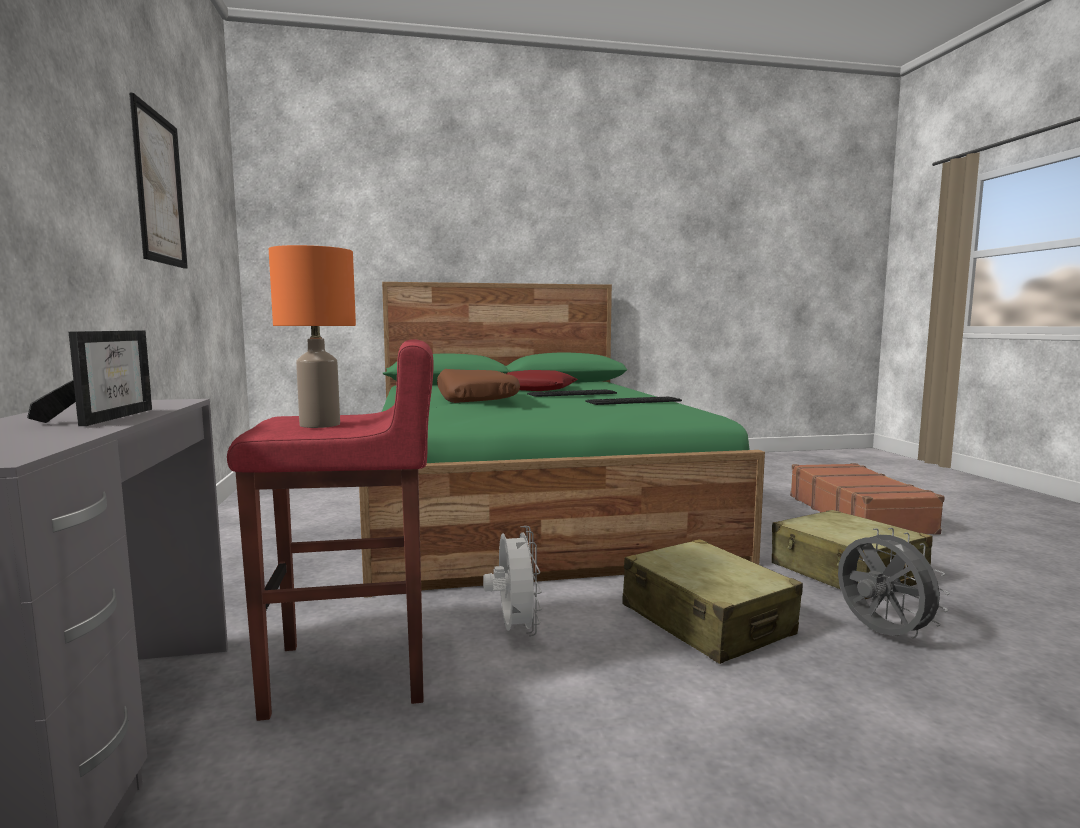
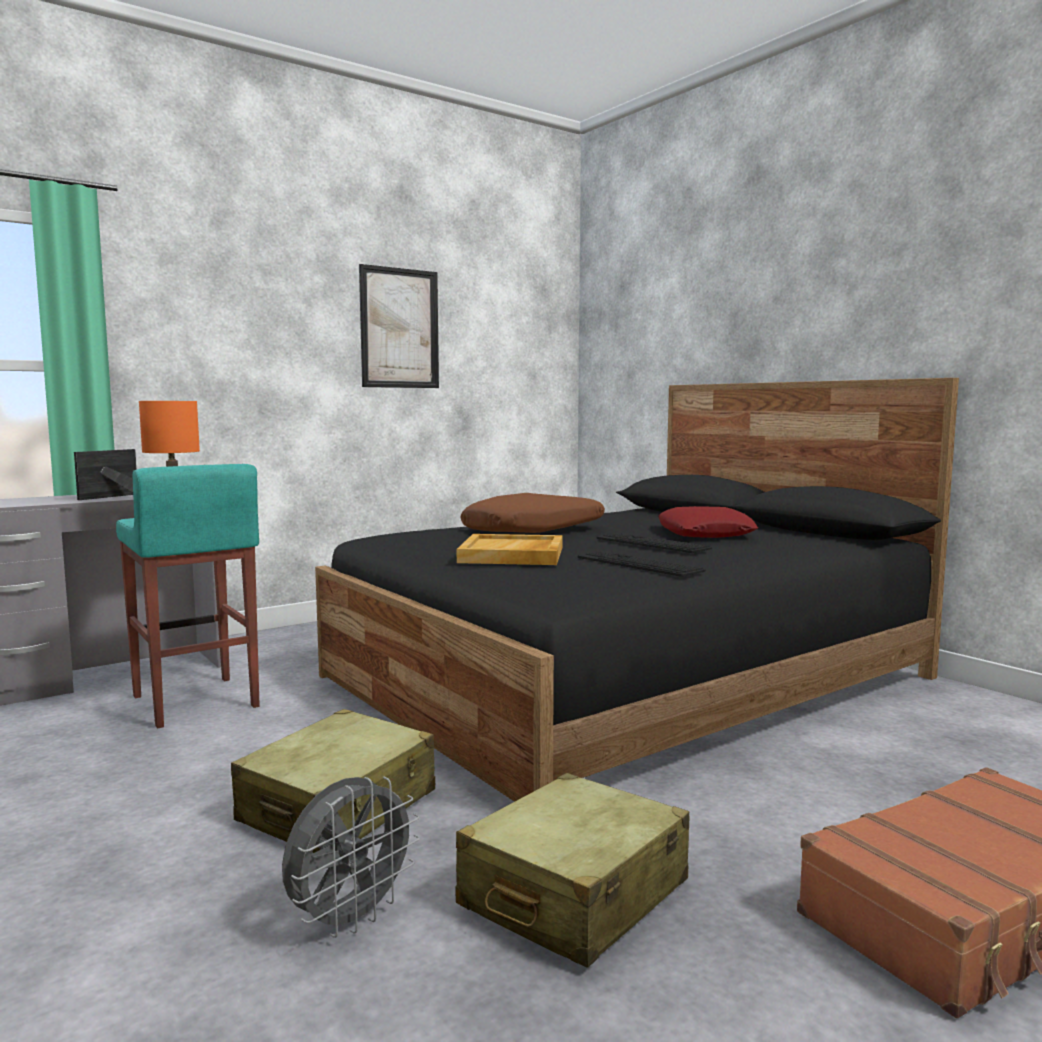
camera: 65 degrees right, 0 degrees up
picture frame [27,331,152,426] -> picture frame turned 150 degrees clockwise [74,449,137,500]
red stool [227,339,434,721] -> turquoise stool [116,464,260,728]
green bed [359,282,765,598] -> black bed [315,378,959,802]
white fan [483,526,542,636] -> none
none -> beige tray [457,534,562,565]

